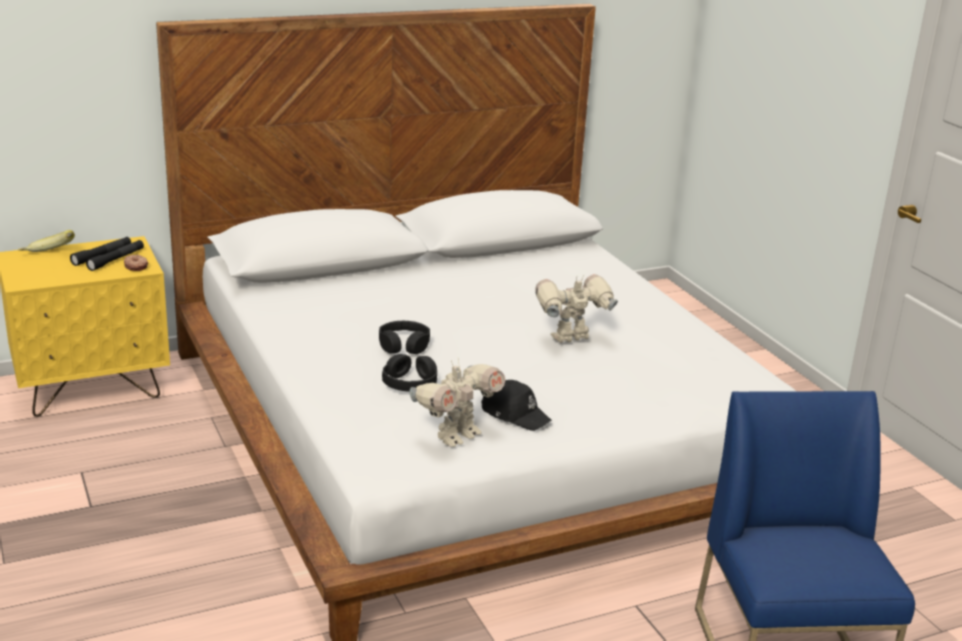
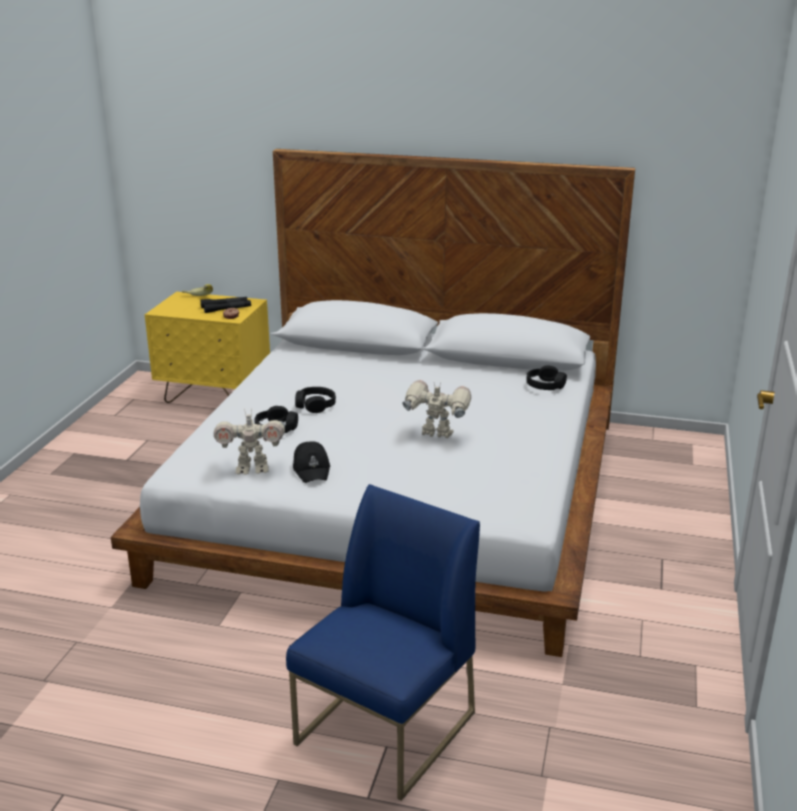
camera: 40 degrees right, 0 degrees up
none -> black headphones [527,365,567,390]

